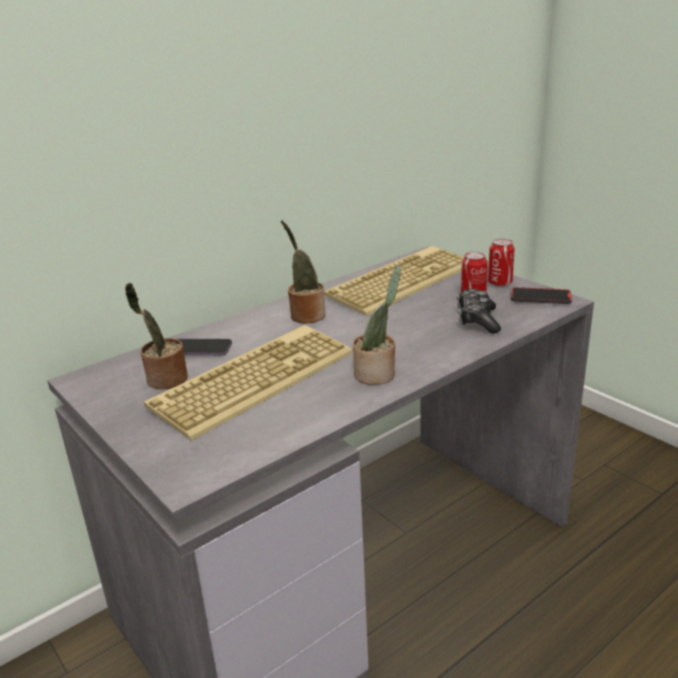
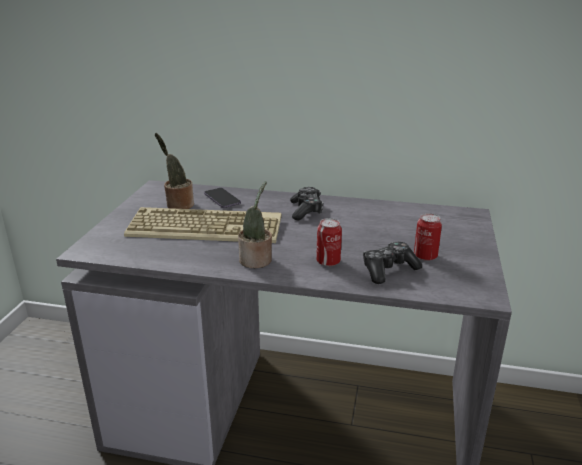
camera: 50 degrees right, 0 degrees up
potted plant [281,220,326,324] -> game controller [290,187,323,220]
keyboard [324,246,464,316] -> none
can [488,238,515,287] -> can moved to [316,218,342,266]
phone [511,287,572,304] -> none

